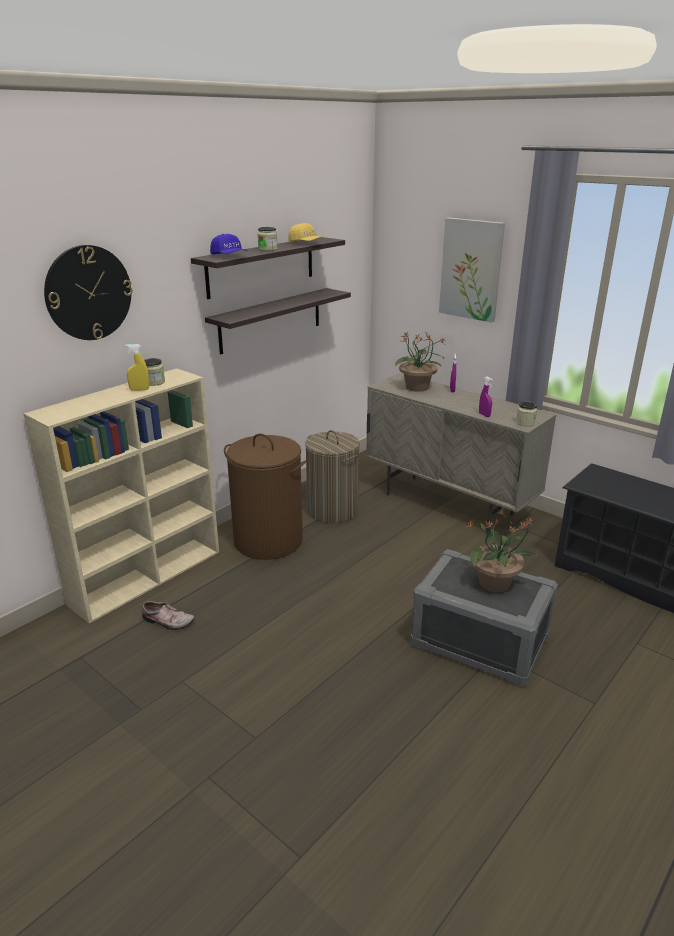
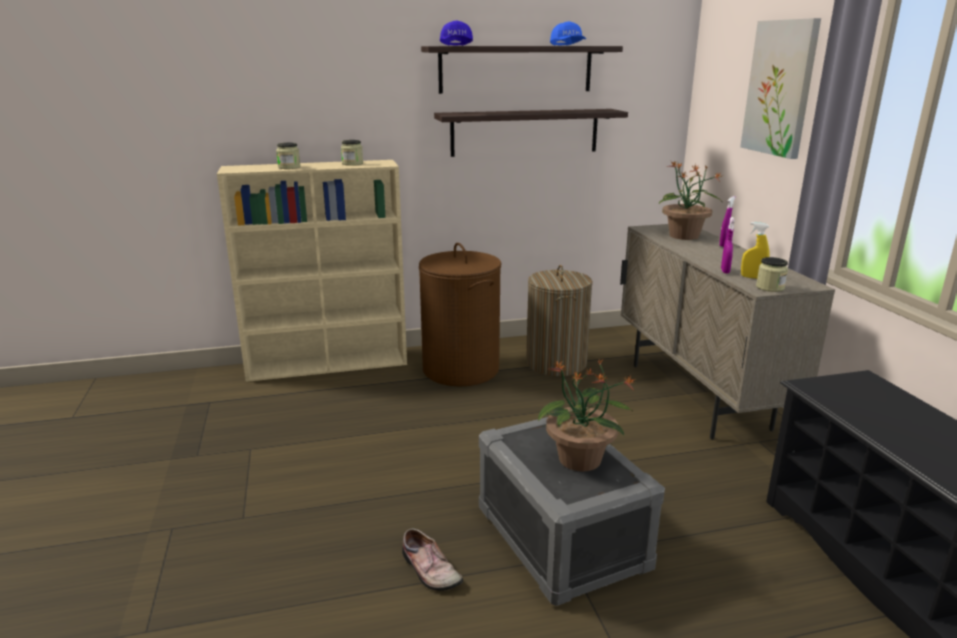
camera: 35 degrees right, 5 degrees down
wall clock [44,245,132,340] -> none
yellow spray bottle [125,344,149,391] -> yellow spray bottle moved to [741,222,769,279]
shoe [142,601,195,630] -> shoe moved to [402,529,463,591]
jar [258,227,278,251] -> jar moved to [276,142,300,169]
yellow cap [288,223,324,242] -> blue cap [550,21,586,46]

